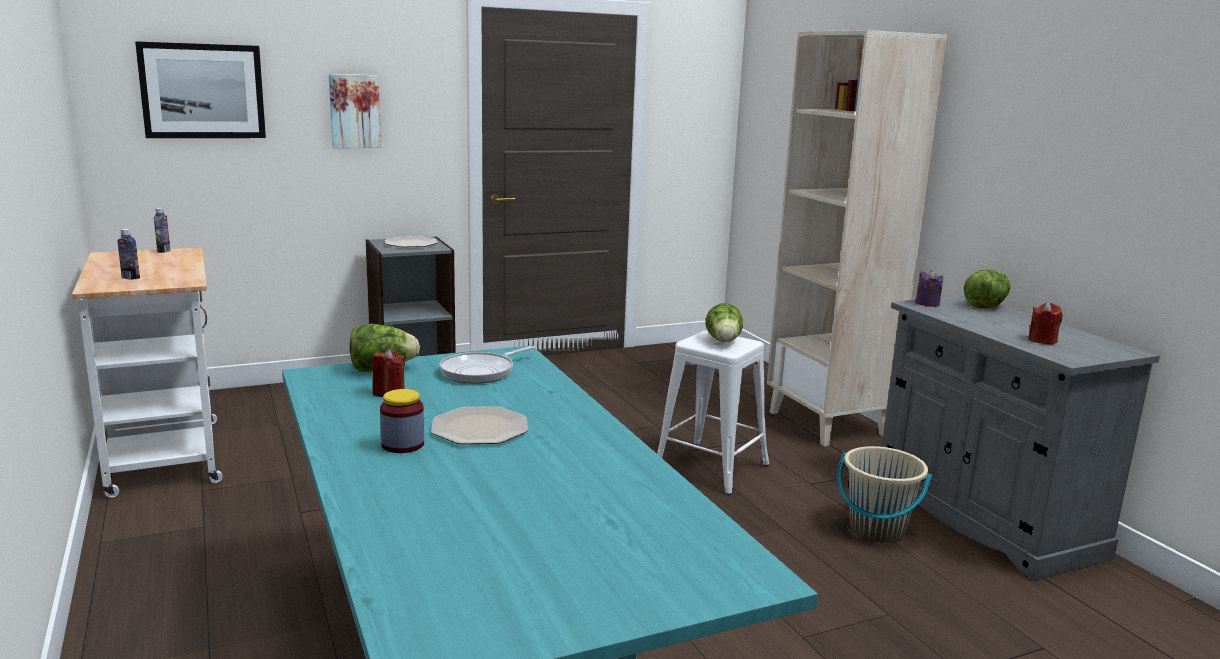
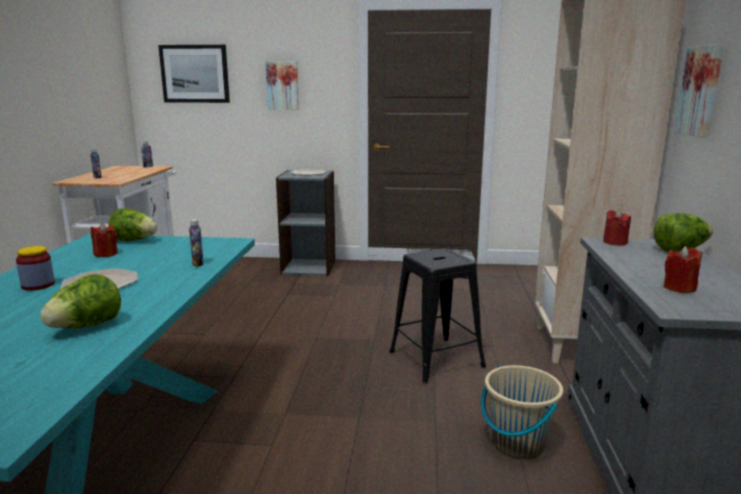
camera: 30 degrees right, 0 degrees up
frying pan [439,346,535,384] -> none
white stool [657,331,769,495] -> black stool [389,248,486,384]
lettuce [705,303,743,342] -> lettuce moved to [40,274,121,328]
purple candle [915,270,943,307] -> red candle [603,210,631,245]
none -> bottle [189,219,204,267]
none -> picture [675,44,724,138]

